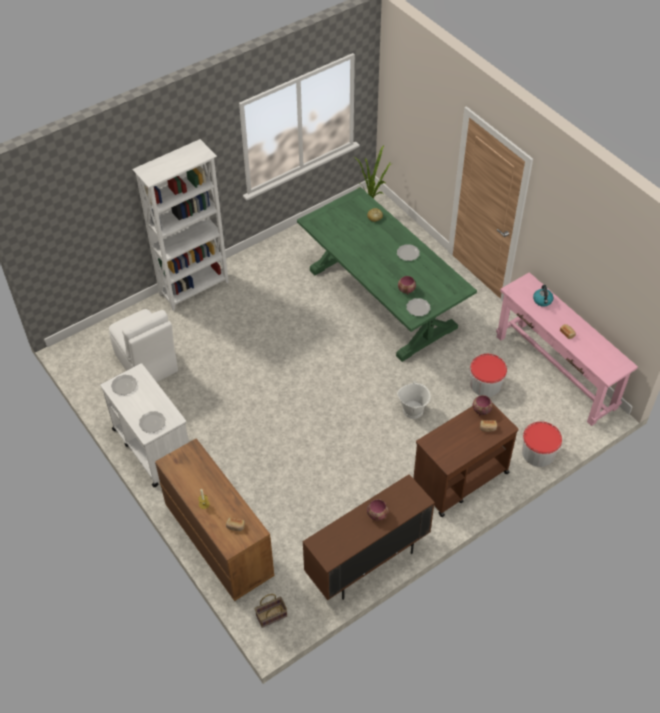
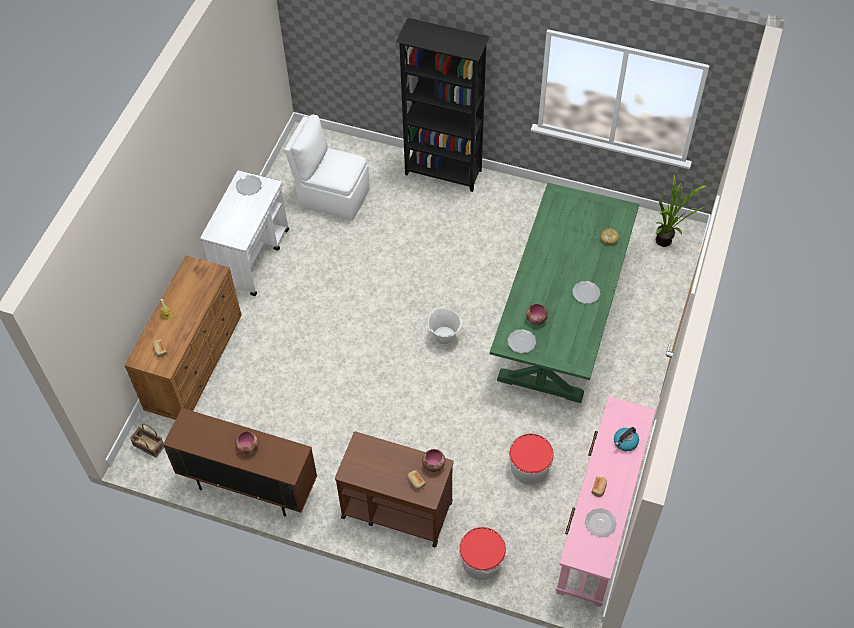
camera: 55 degrees right, 5 degrees up
white chair [109,309,178,382] -> white chair turned 90 degrees clockwise [284,114,370,221]
white bookcase [132,139,229,311] -> black bookcase [396,18,490,192]
plate [139,411,166,433] -> plate moved to [585,508,617,538]
white bucket [397,381,431,419] -> white bucket moved to [428,307,462,347]

